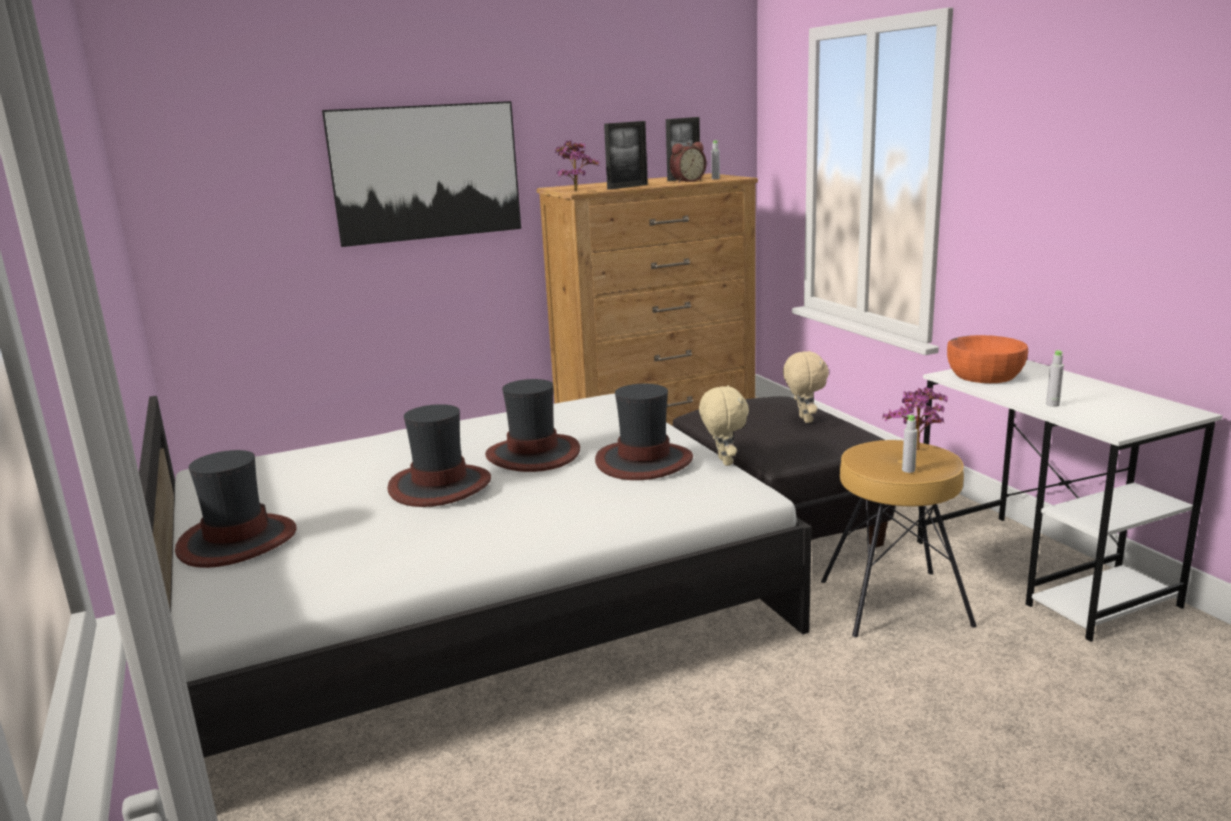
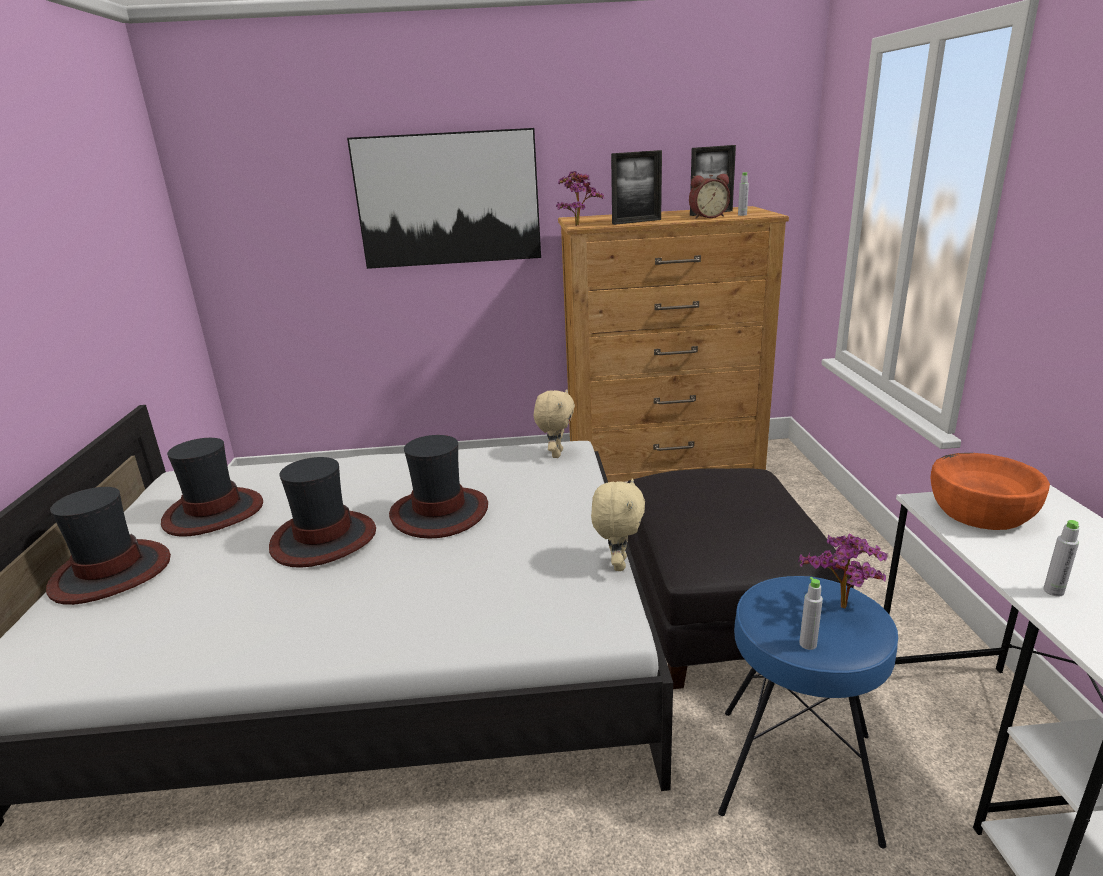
camera: 20 degrees right, 5 degrees up
hat [595,384,693,480] -> hat moved to [161,438,263,537]
beige plush toy [783,351,829,423] -> beige plush toy moved to [534,389,575,458]
brown stool [821,440,977,637] -> blue stool [718,576,898,848]

